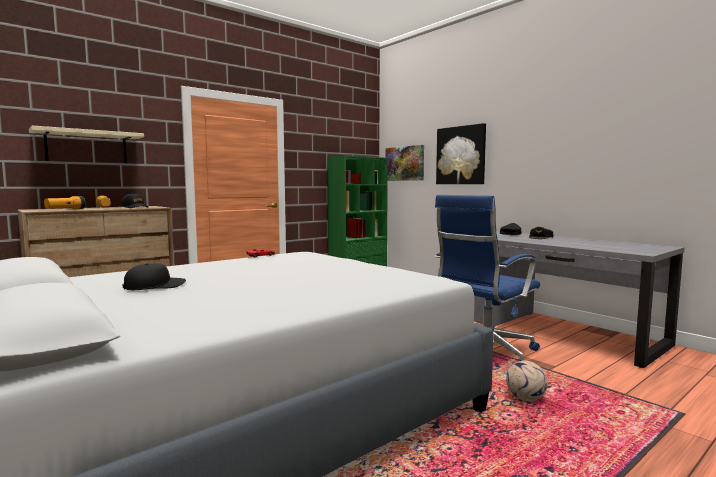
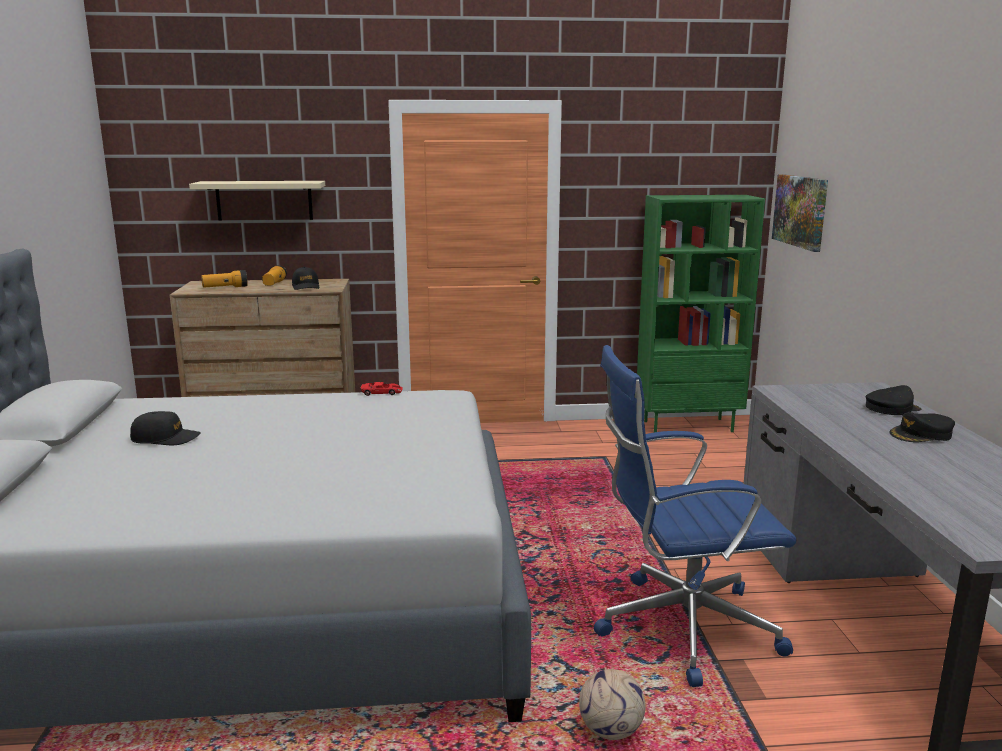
camera: 35 degrees right, 10 degrees up
picture [436,123,486,184] -> none

